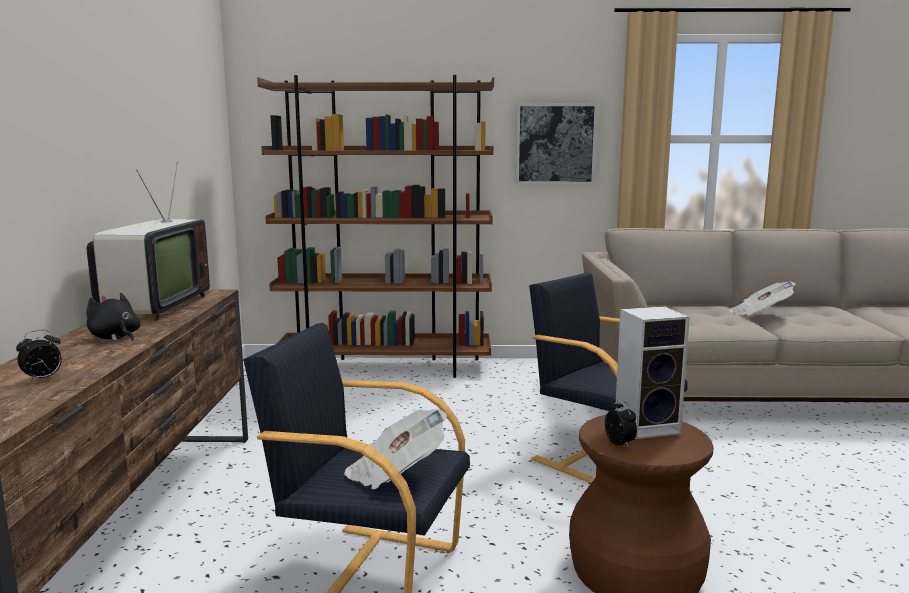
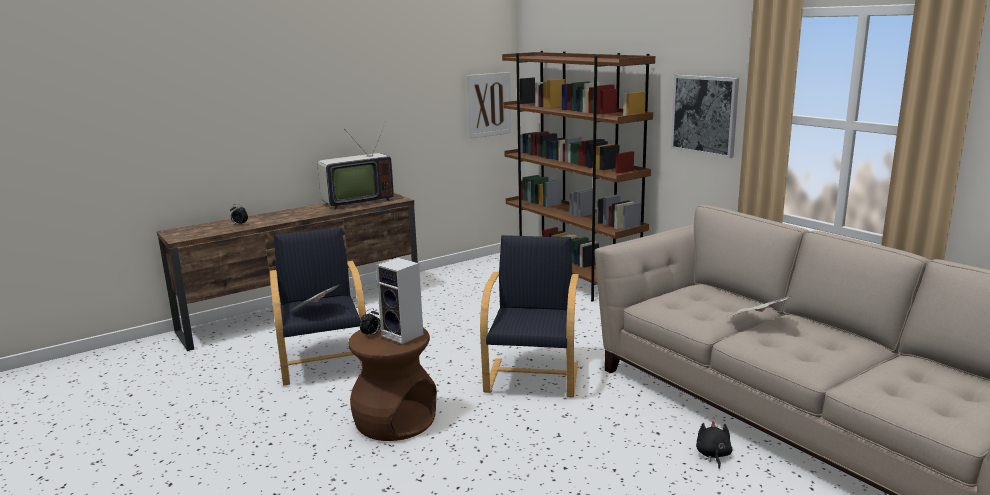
camera: 55 degrees right, 5 degrees up
black plush toy [87,293,141,341] -> black plush toy moved to [696,421,732,469]
none -> picture [466,72,511,139]

